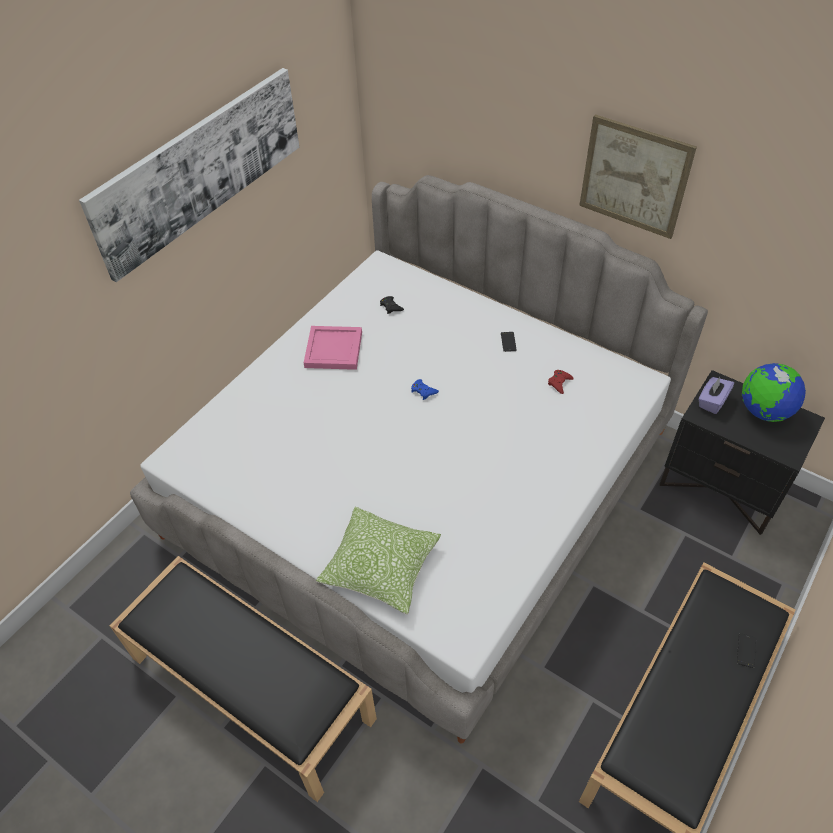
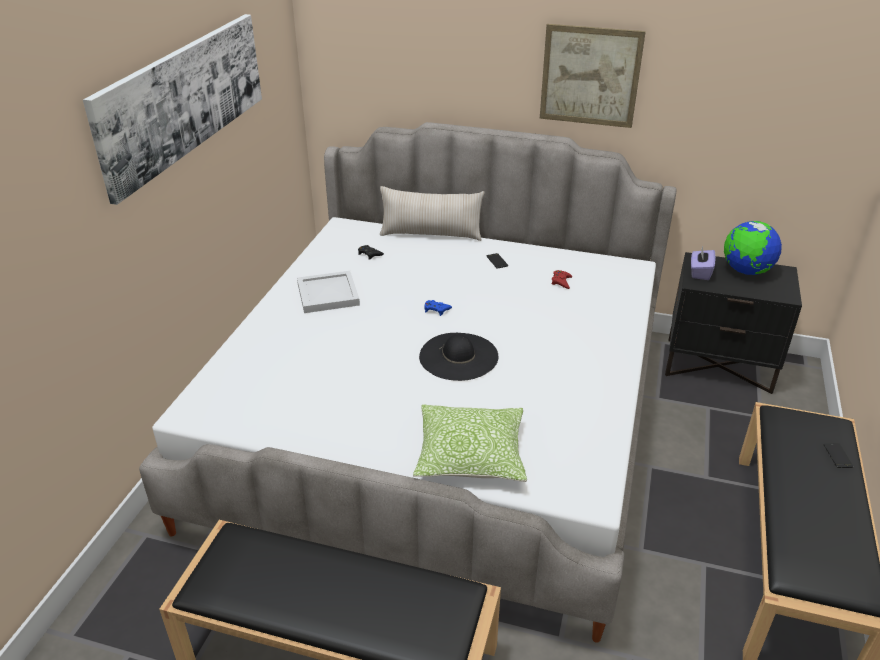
camera: 20 degrees left, 15 degrees down
pink tray [304,326,362,370] -> white tray [297,271,360,313]
none -> beige pillow [380,186,485,241]
none -> black hat [419,333,498,381]

